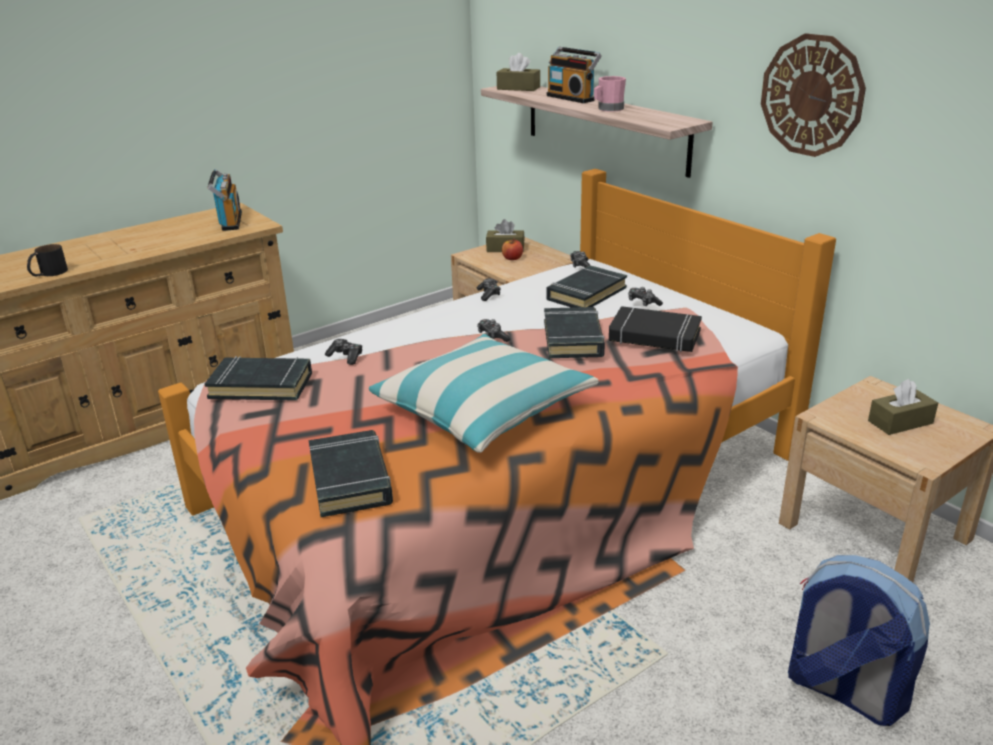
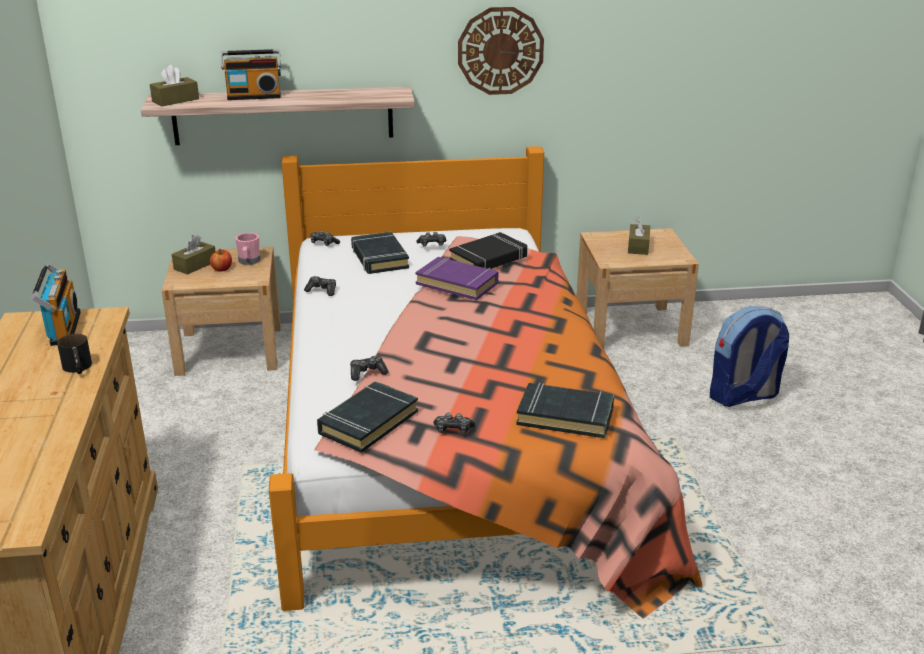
camera: 60 degrees left, 0 degrees up
black mug [27,244,68,276] -> black mug moved to [57,334,92,374]
radio [207,169,242,231] -> radio turned 60 degrees clockwise [31,263,81,346]
pillow [369,334,599,453] -> none
game controller [477,319,510,342] -> game controller moved to [434,413,475,434]
black book [544,307,605,358] -> purple book [415,257,498,300]
pink mug [594,76,626,112] -> pink mug moved to [235,233,261,265]

